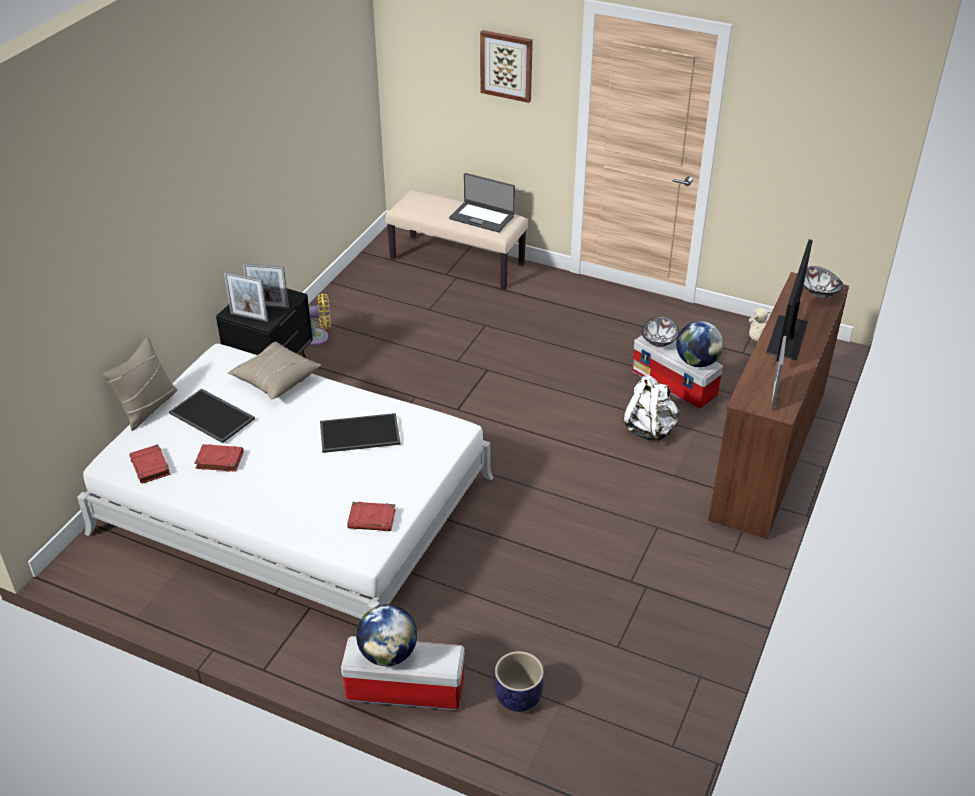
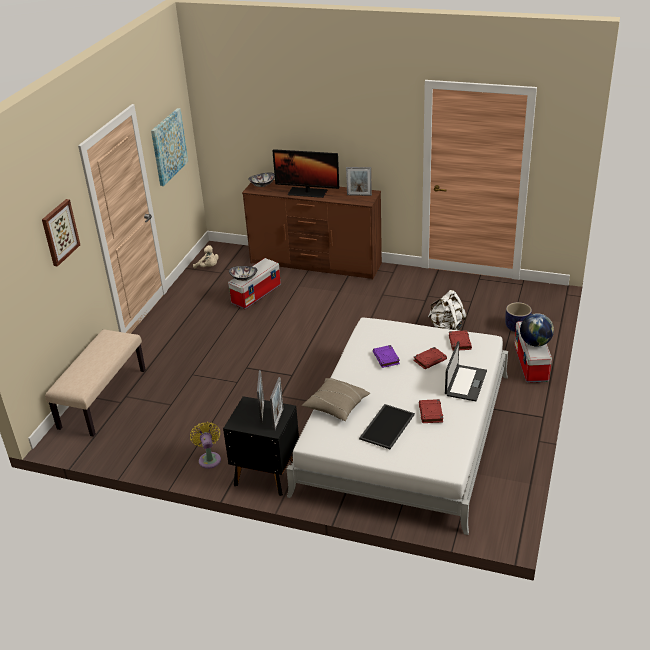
camera: 95 degrees left, 5 degrees down
beige pillow [102,337,177,431] -> none
red book [130,444,170,484] -> red book moved to [413,347,447,369]
tray [320,413,401,453] -> purple book [373,345,400,368]
laptop [449,173,515,232] -> laptop moved to [445,341,487,401]
white backpack [622,375,679,442] -> white backpack moved to [428,290,467,330]
globe [676,321,723,367] -> none
none -> picture [151,108,188,186]

